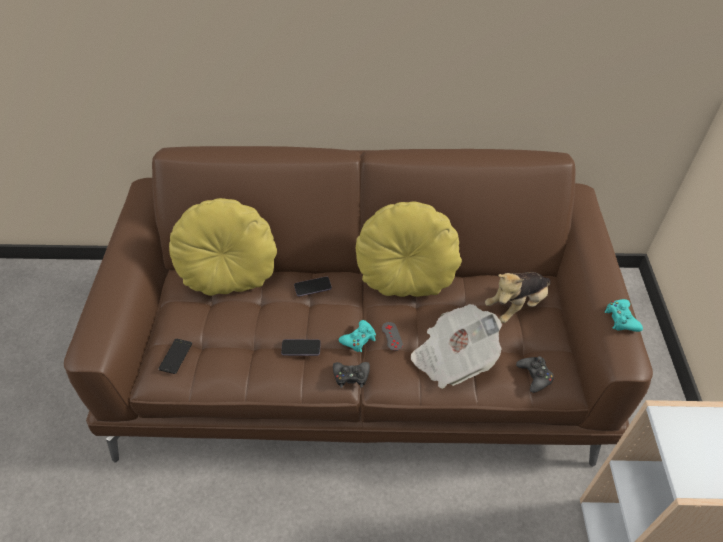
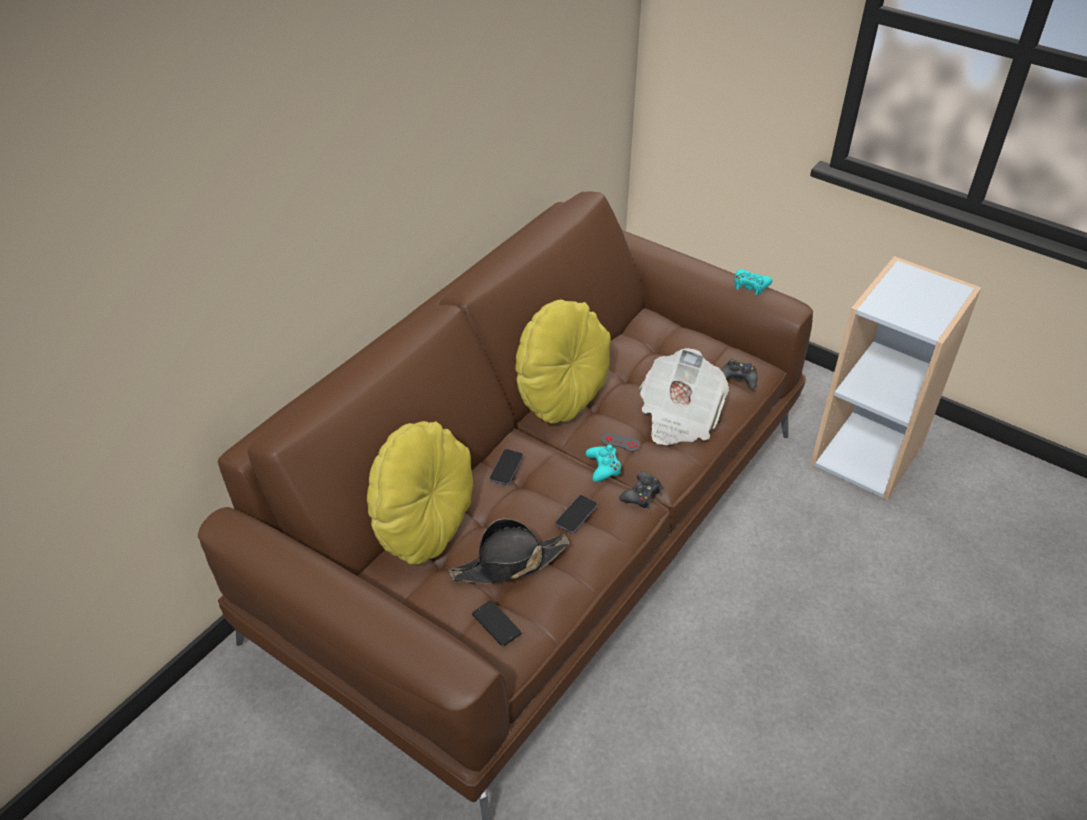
camera: 55 degrees left, 5 degrees down
plush toy [485,272,550,323] -> none
none -> black hat [449,518,569,583]

